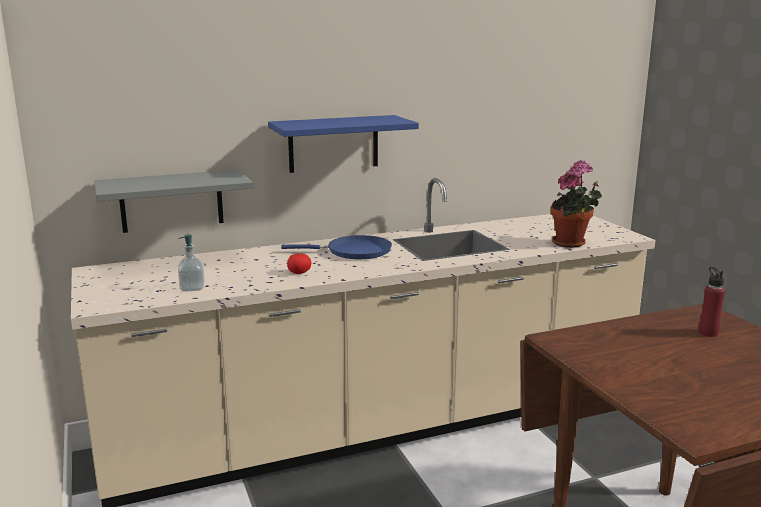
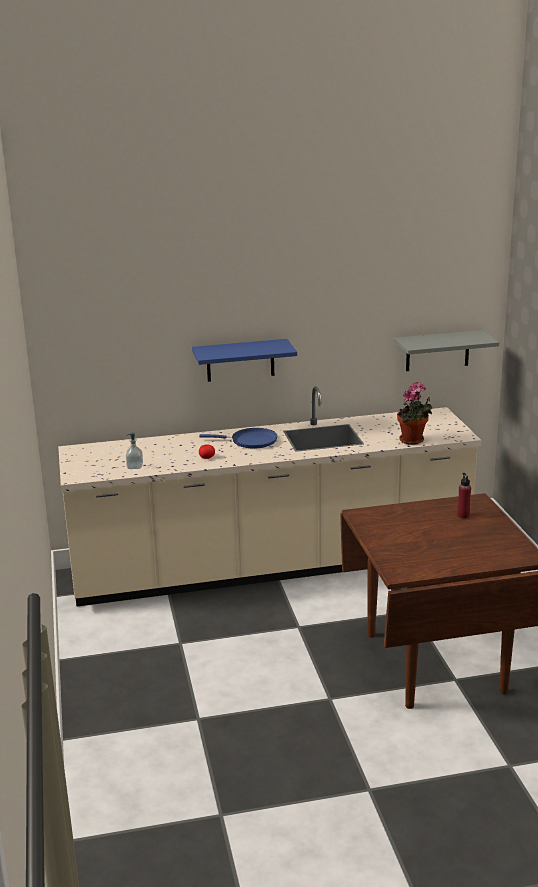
camera: 10 degrees right, 5 degrees up
grey shelf [94,169,253,233] -> grey shelf moved to [394,330,499,371]

